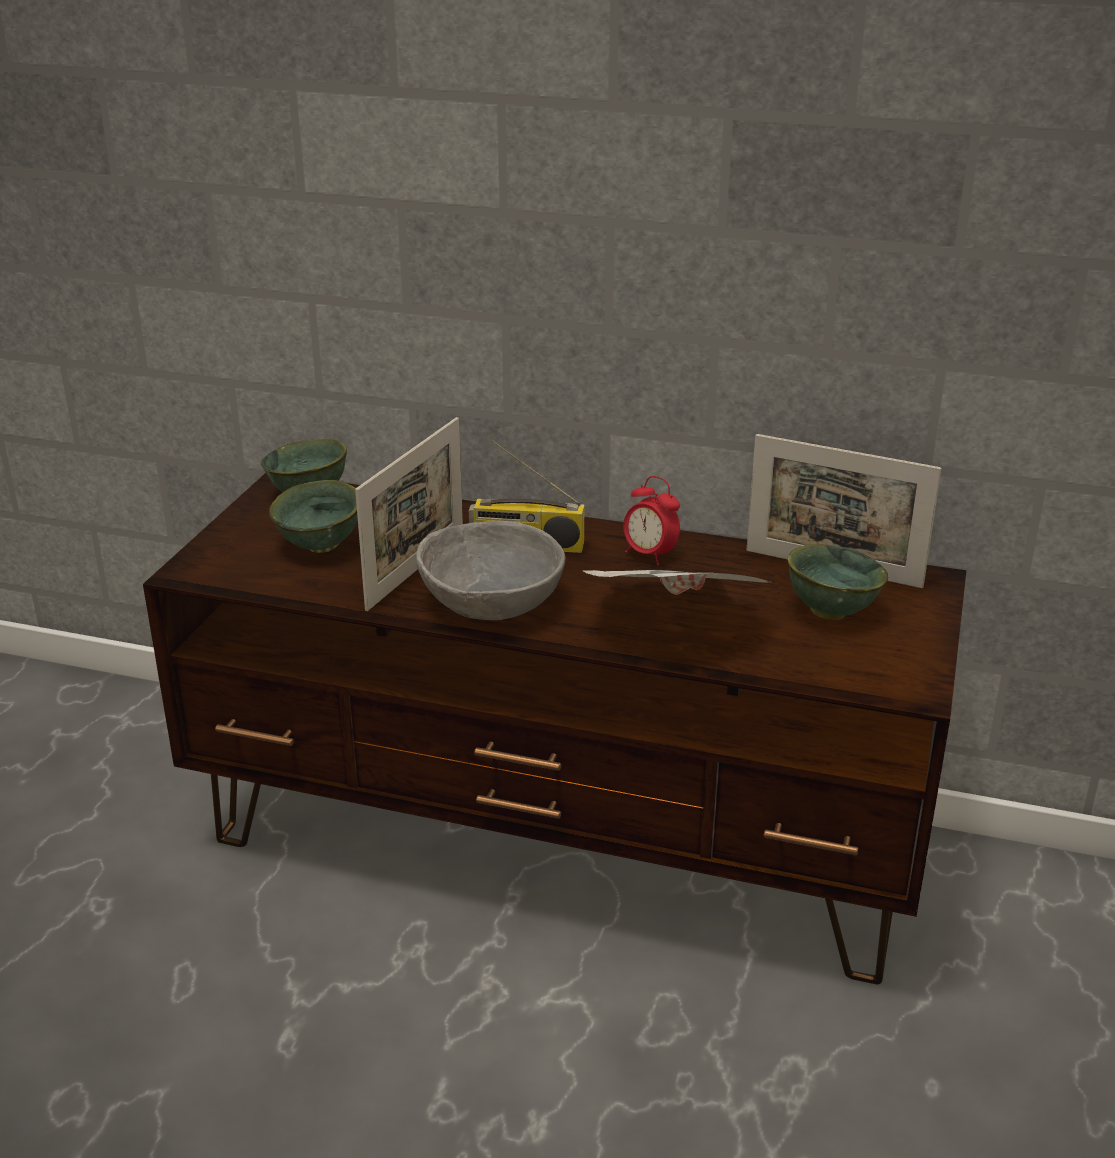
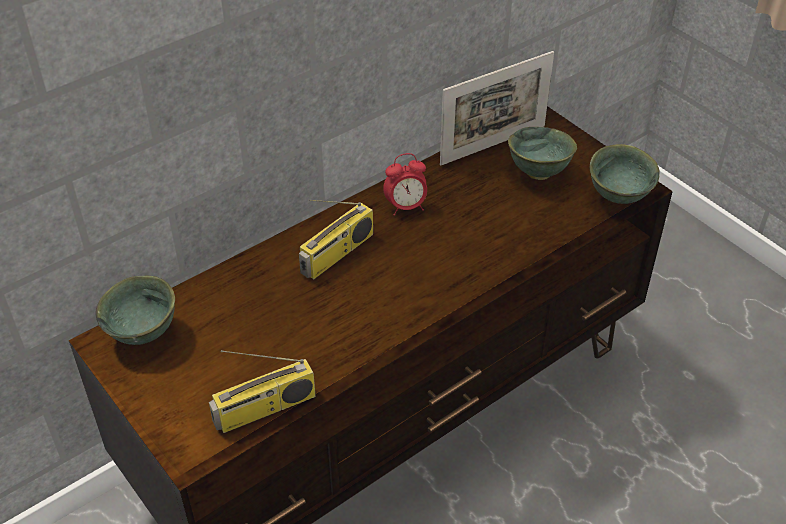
camera: 55 degrees left, 15 degrees up
green bowl [269,480,358,553] -> green bowl moved to [589,144,660,204]
picture frame [355,417,463,611] -> none
grey bowl [416,521,566,620] -> none
newspaper [583,570,772,595] -> none
none -> radio [209,350,316,433]

